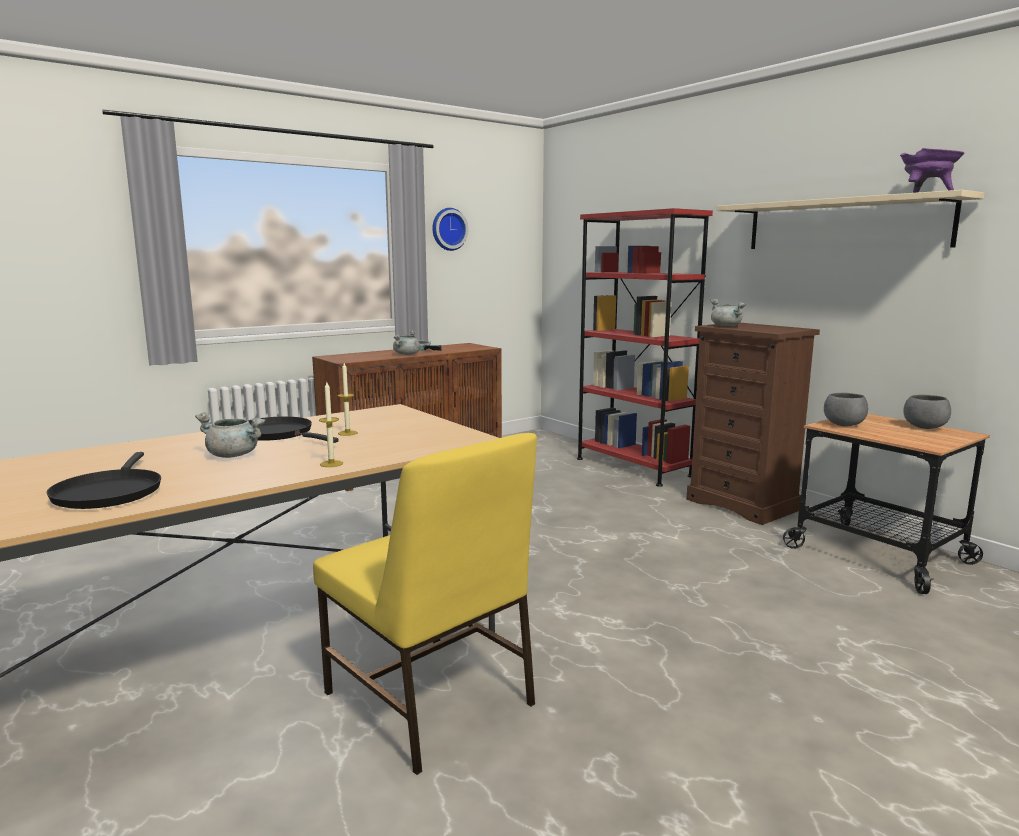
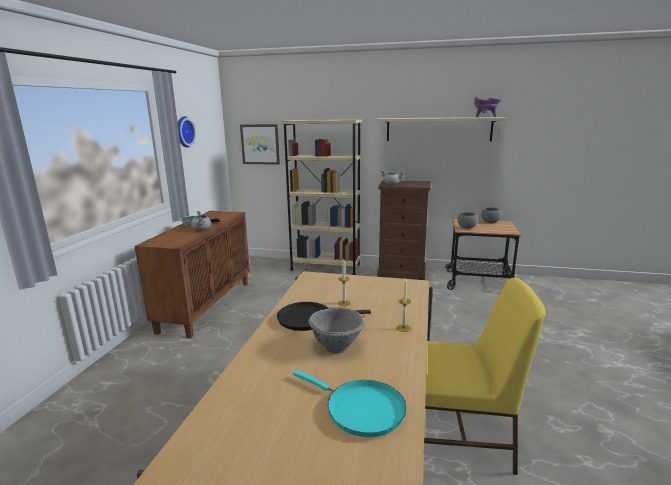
camera: 40 degrees left, 5 degrees up
black frying pan [46,452,161,509] -> turquoise frying pan [293,370,406,437]
grey cooking pot [195,412,265,458] -> grey bowl [308,307,364,354]
red bookcase [577,208,713,487] -> beige bookcase [282,119,362,275]
none -> picture [240,124,280,165]

